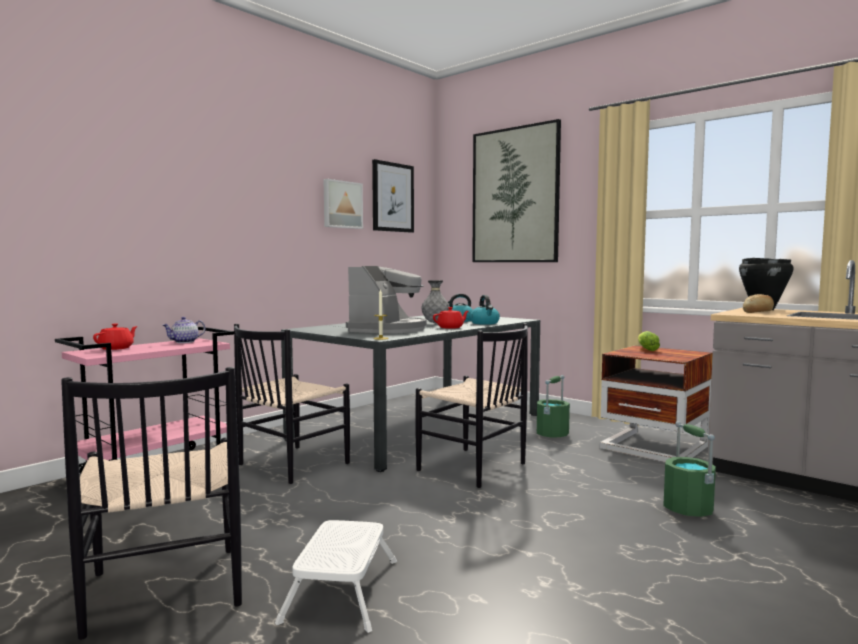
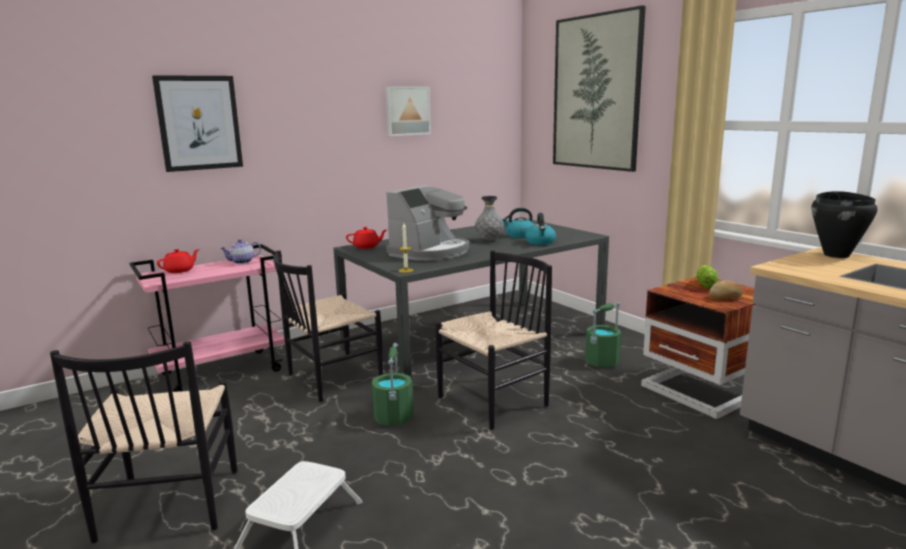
camera: 15 degrees right, 10 degrees up
picture [372,159,414,233] -> picture moved to [152,75,243,172]
black chair [415,323,528,488] -> black chair turned 90 degrees counterclockwise [436,250,552,430]
red teapot [433,307,469,329] -> red teapot moved to [346,227,387,249]
green bucket [663,421,716,517] -> green bucket moved to [372,343,414,426]
bread [743,294,774,313] -> bread moved to [709,280,743,300]

